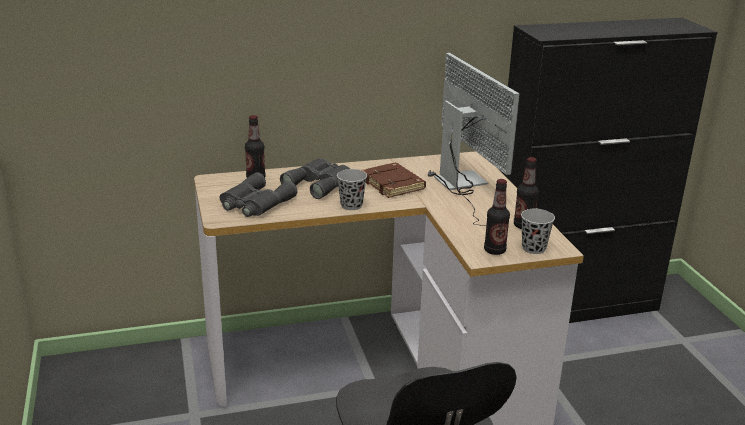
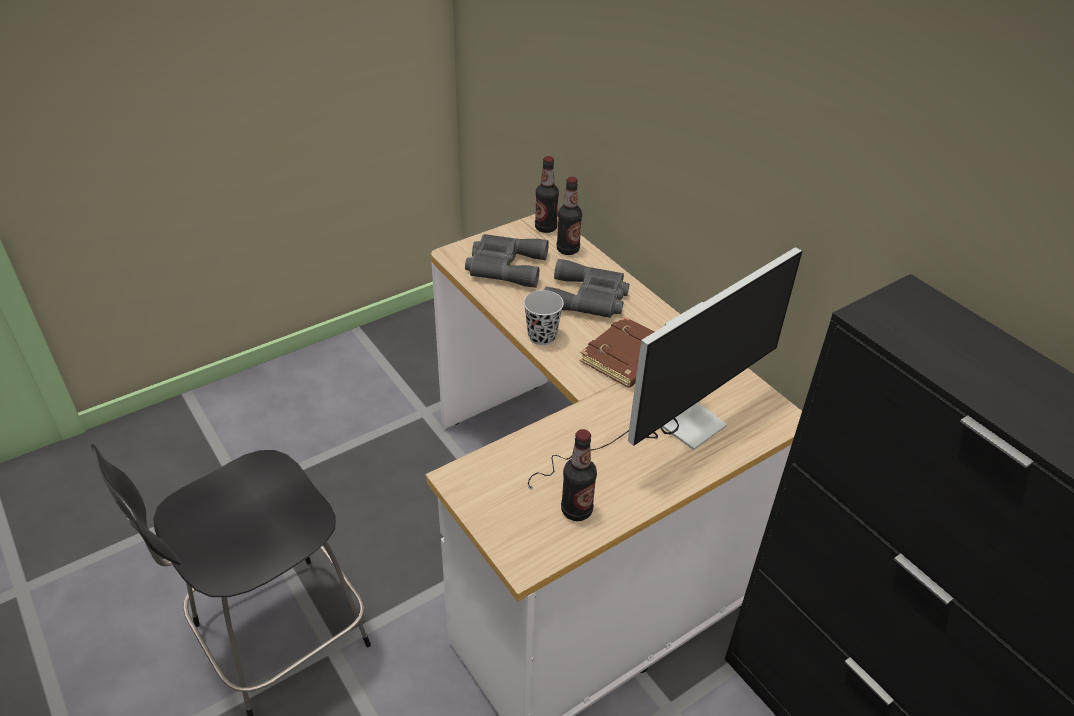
camera: 70 degrees right, 15 degrees up
bottle [484,179,510,255] -> bottle moved to [535,156,559,233]
black cup [521,209,555,254] -> none

